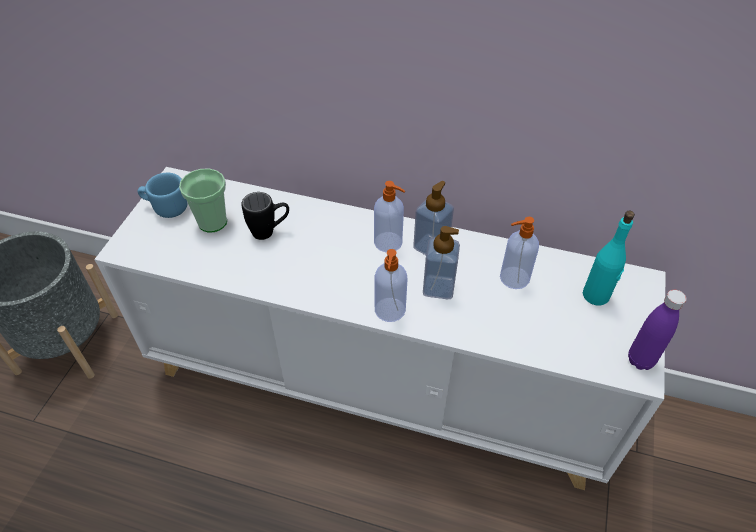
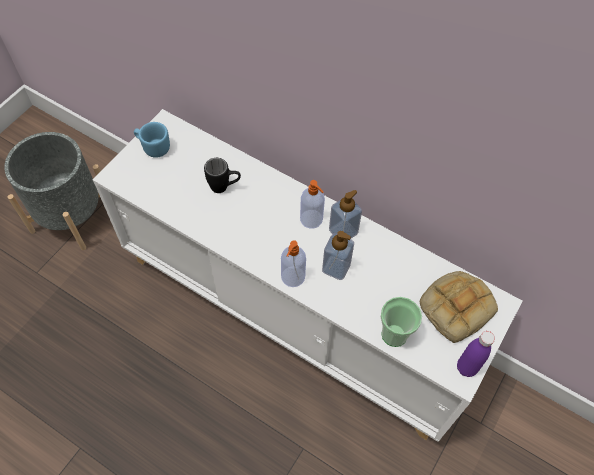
camera: 15 degrees right, 10 degrees up
cup [179,168,227,233] -> cup moved to [381,297,422,347]
soap dispenser [500,217,539,289] -> none
turquoise bottle [583,211,635,306] -> bread [419,271,498,343]

